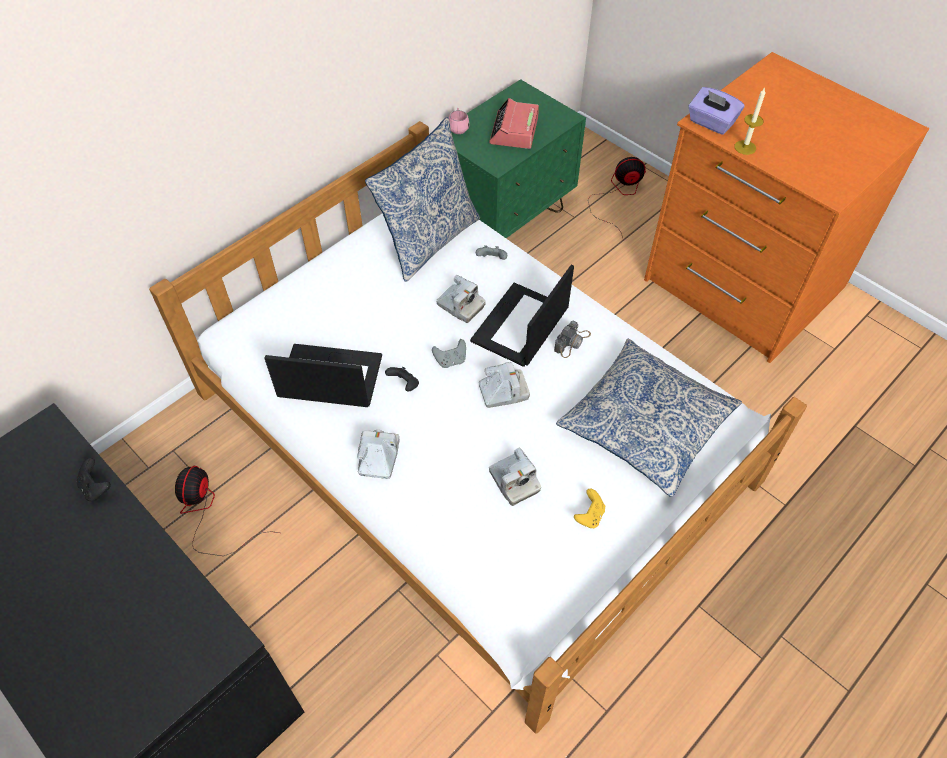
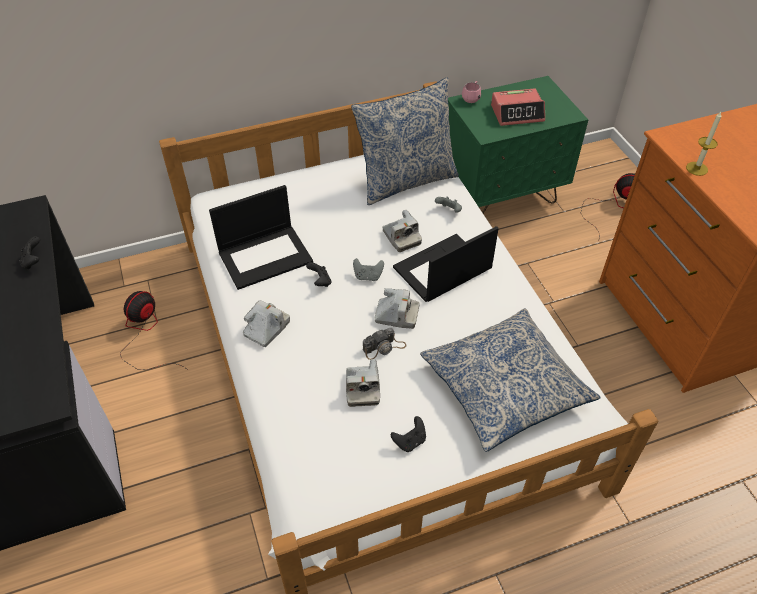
camera: 25 degrees right, 5 degrees down
laptop [265,344,382,407] -> laptop turned 120 degrees clockwise [209,185,313,290]
alarm clock [489,98,539,149] -> alarm clock turned 135 degrees counterclockwise [491,88,545,126]
camera [554,320,591,358] -> camera moved to [363,328,407,360]
yellow game controller [574,489,605,528] -> black game controller [391,416,426,452]
purple tissue box [689,87,745,135] -> none

